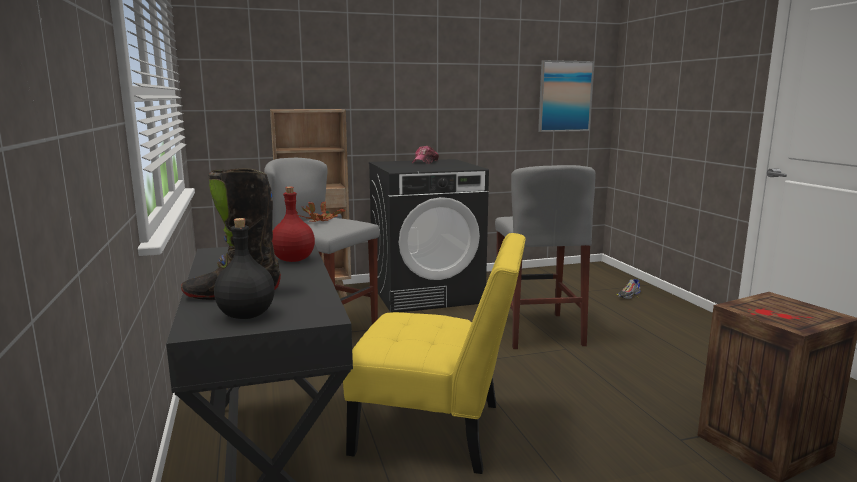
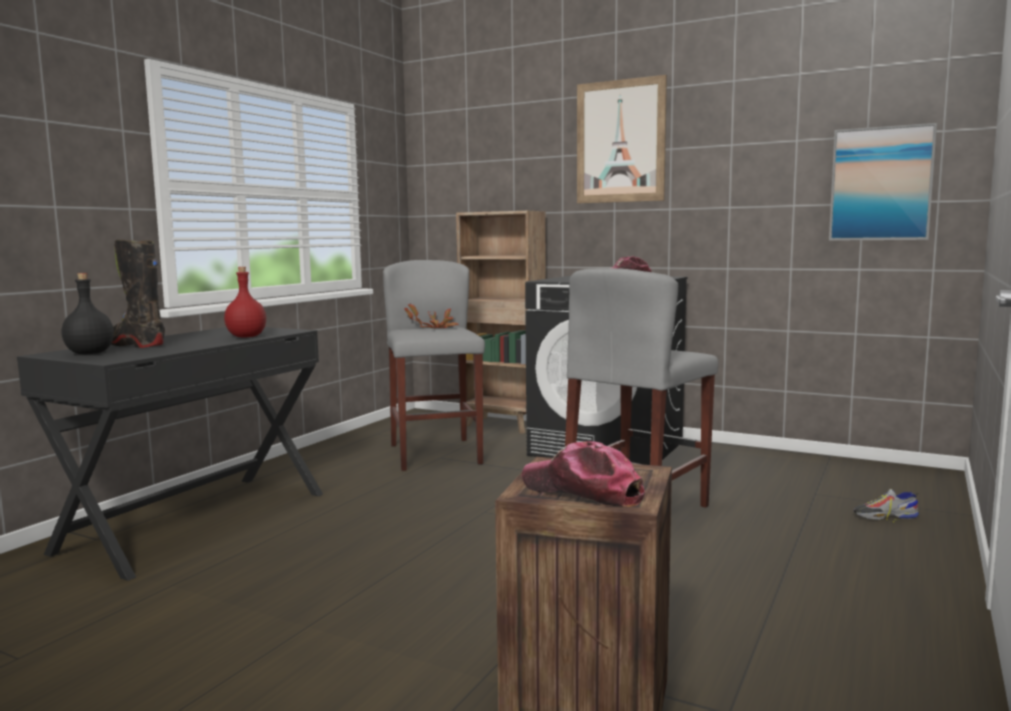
camera: 45 degrees right, 5 degrees down
yellow chair [343,233,526,474] -> none
none -> cap [522,441,645,507]
none -> picture [577,75,667,203]

